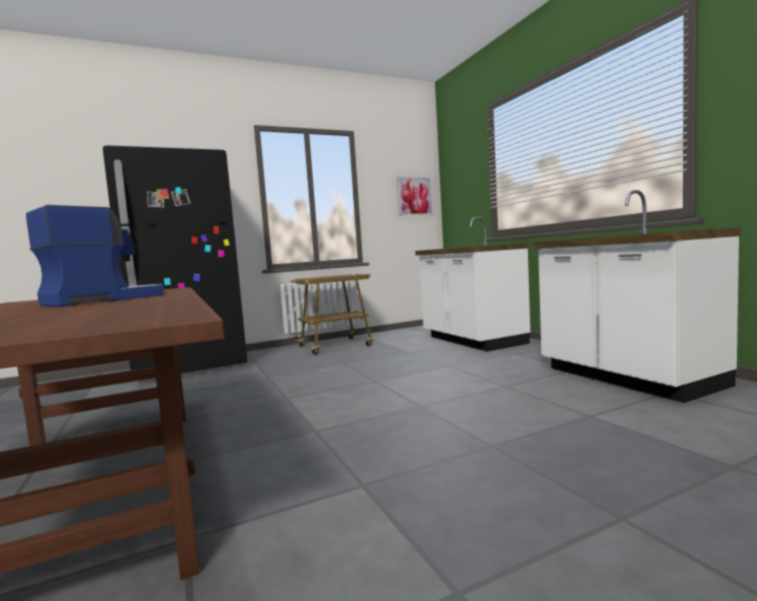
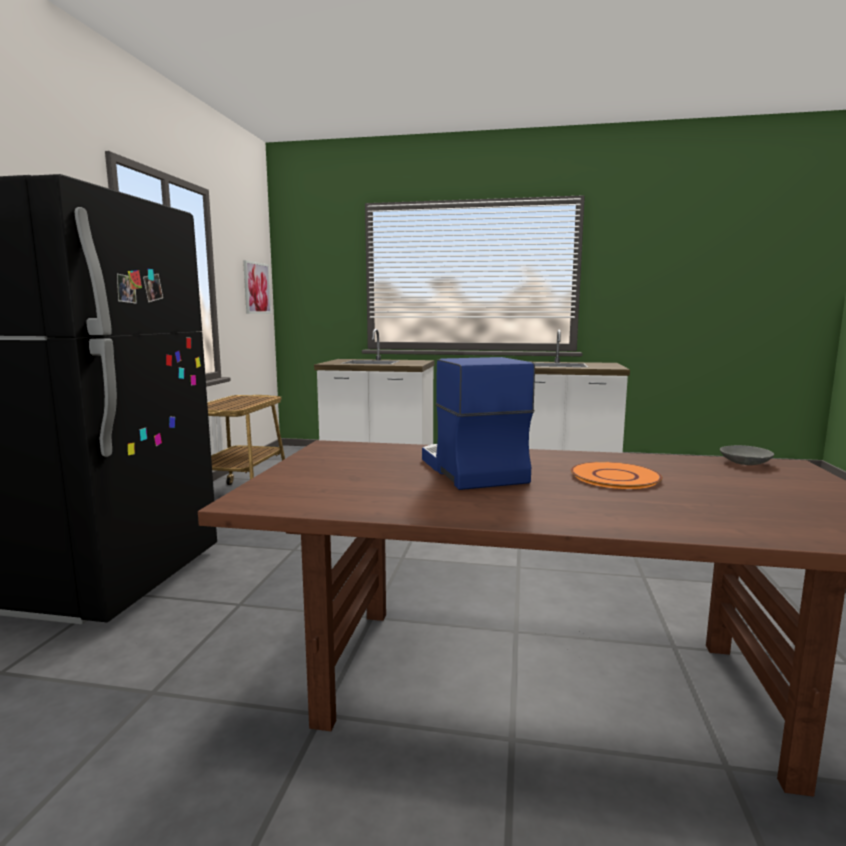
camera: 55 degrees left, 5 degrees up
none -> orange plate [571,462,662,489]
none -> grey bowl [720,445,774,465]

